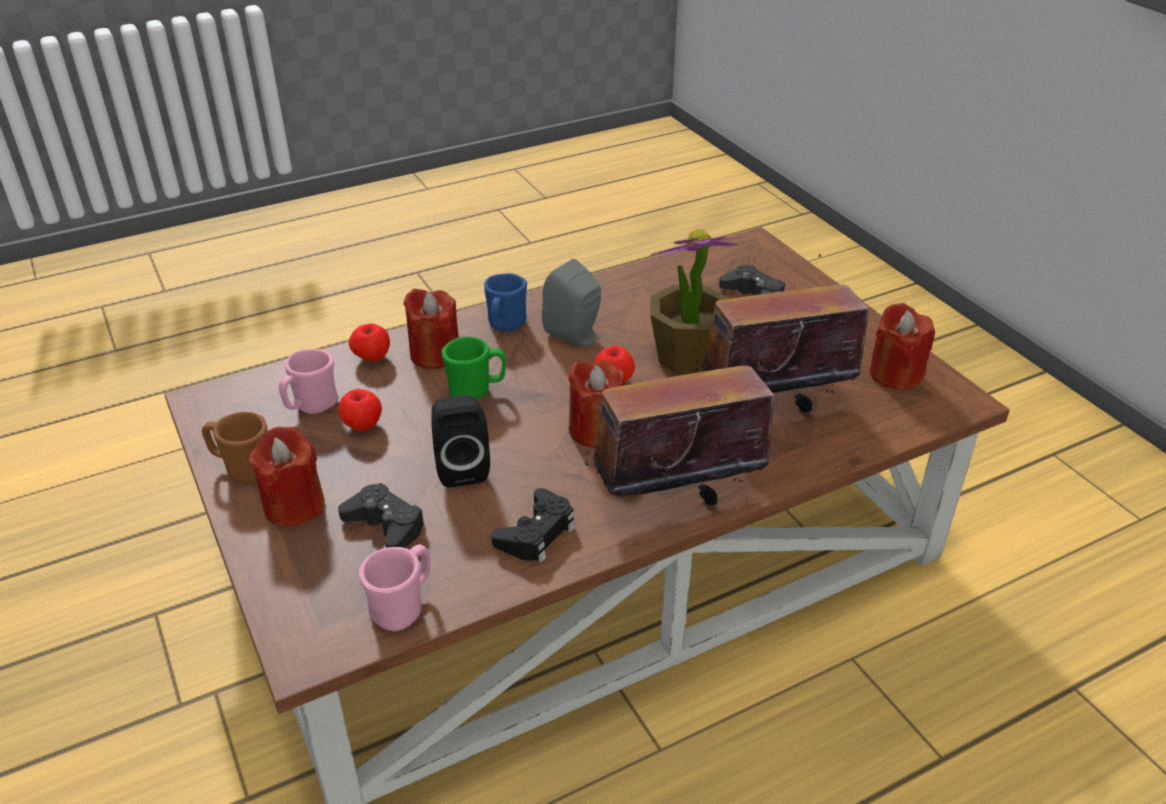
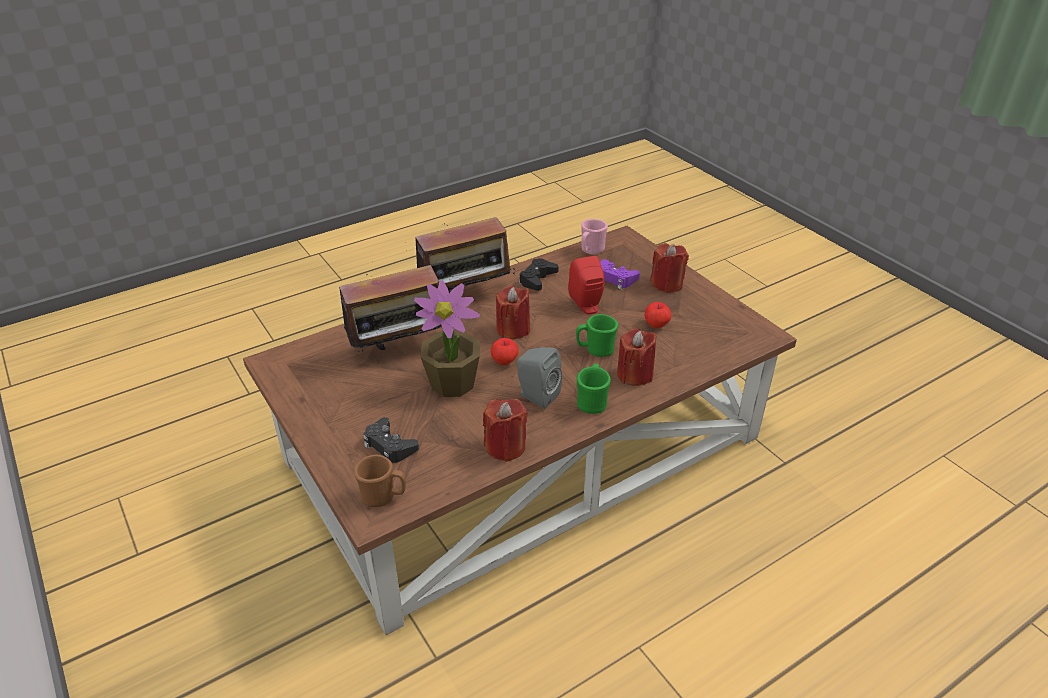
camera: 175 degrees right, 0 degrees up
brown mug [202,412,267,483] -> brown mug moved to [354,455,406,507]
pink mug [279,349,338,414] -> none
black game controller [338,483,425,548] -> purple game controller [600,259,640,290]
apple [349,323,390,362] -> none
black speaker [431,395,490,487] -> red speaker [568,256,605,314]
blue mug [484,273,527,332] -> green mug [577,364,611,414]
red candle [870,303,935,390] -> red candle moved to [483,399,528,462]

